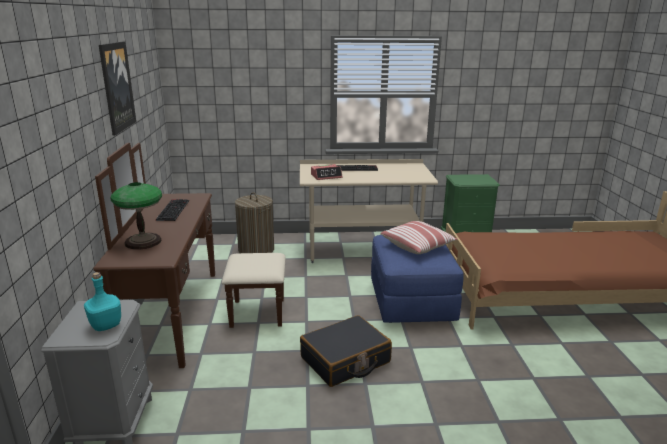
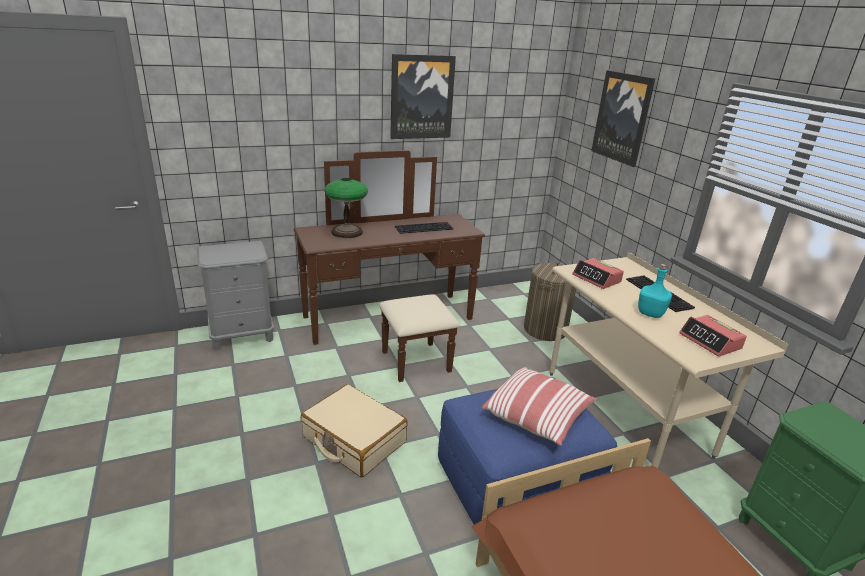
camera: 70 degrees right, 5 degrees up
turquoise bottle [84,272,121,331] -> turquoise bottle moved to [638,264,672,318]
black suitcase [300,315,392,387] -> beige suitcase [301,384,408,477]
none -> picture [591,70,655,167]
none -> alarm clock [679,315,747,357]

